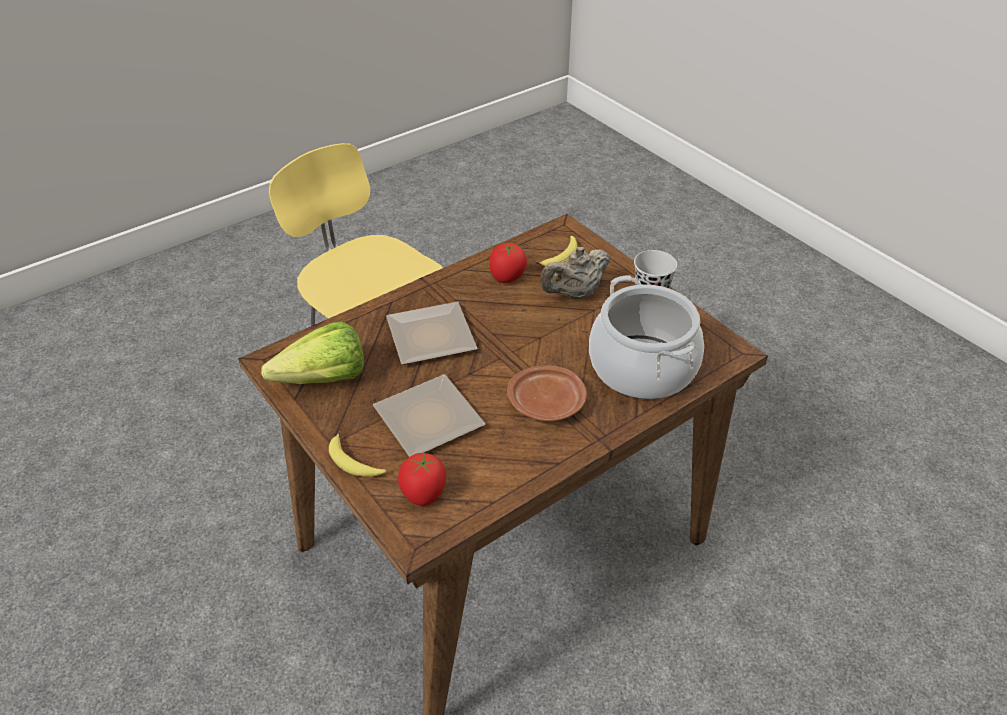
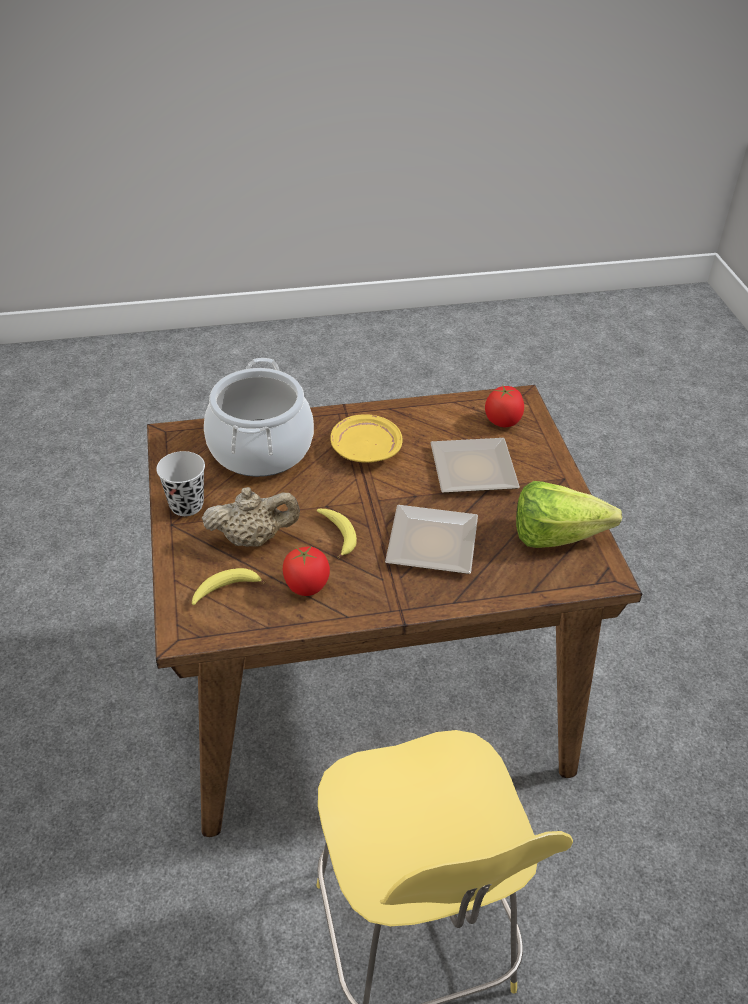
camera: 155 degrees left, 0 degrees up
banana [329,431,386,477] -> banana moved to [317,509,357,558]
brown plate [507,365,587,421] -> yellow plate [330,414,402,463]

